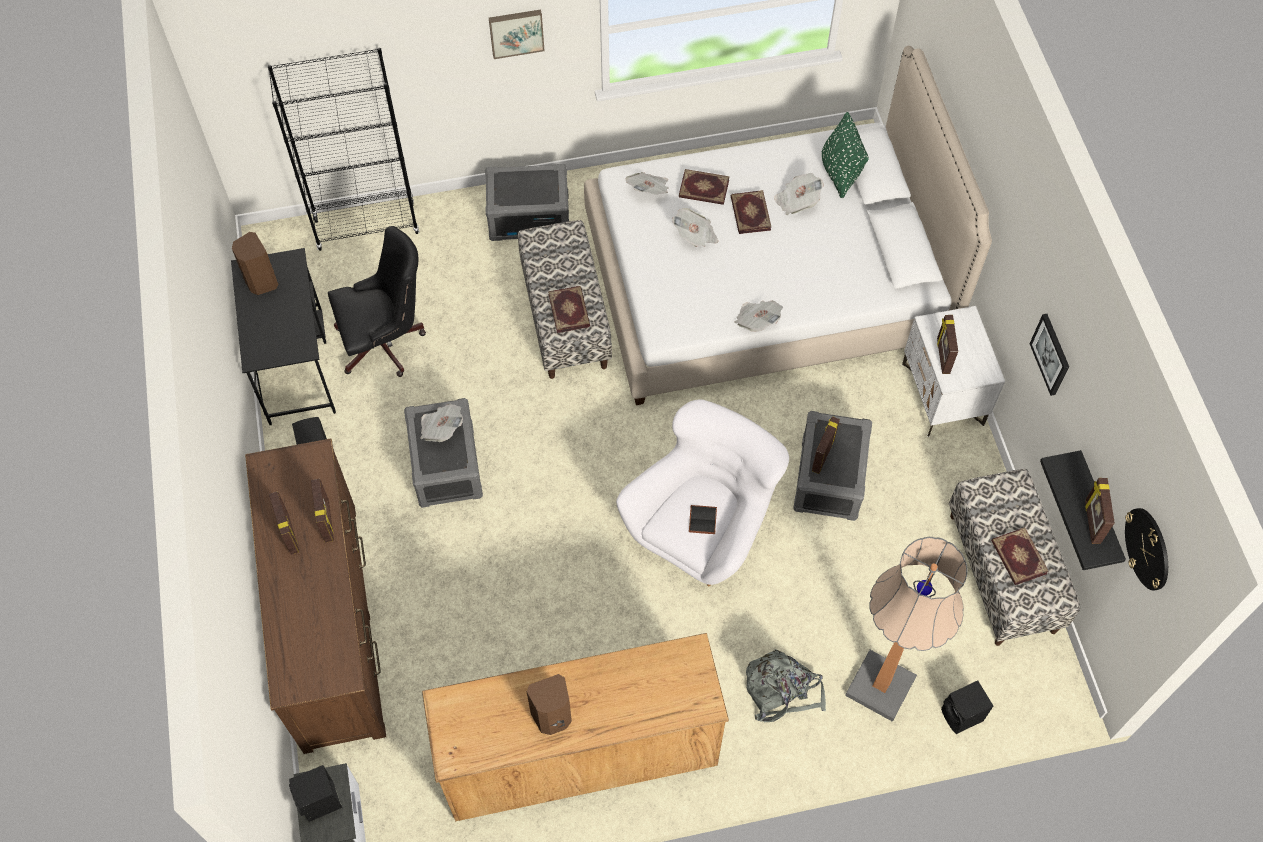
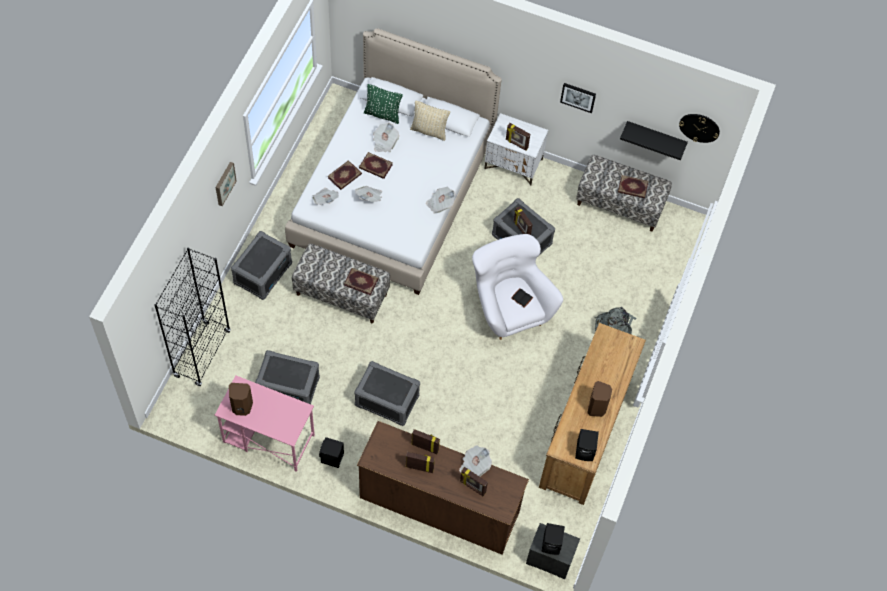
camera: 60 degrees left, 0 degrees up
black desk [231,248,336,425] -> pink desk [215,375,315,472]
black office chair [328,226,426,377] -> grey storage box [255,350,320,404]
newspaper [420,404,463,442] -> newspaper moved to [459,446,492,477]
floor lamp [845,537,968,722] -> none
black speaker [941,680,993,734] -> black speaker moved to [575,429,599,461]
picture frame [1085,478,1115,544] -> picture frame moved to [460,467,488,496]
none -> beige pillow [410,101,450,141]

